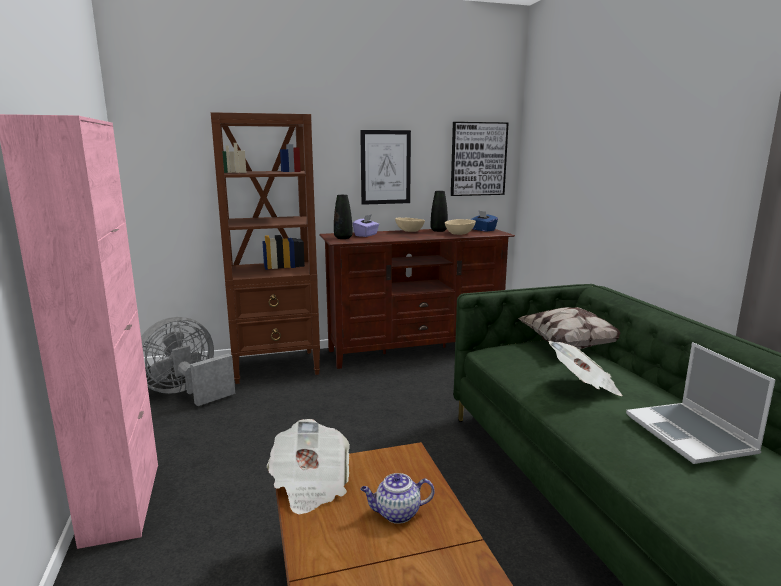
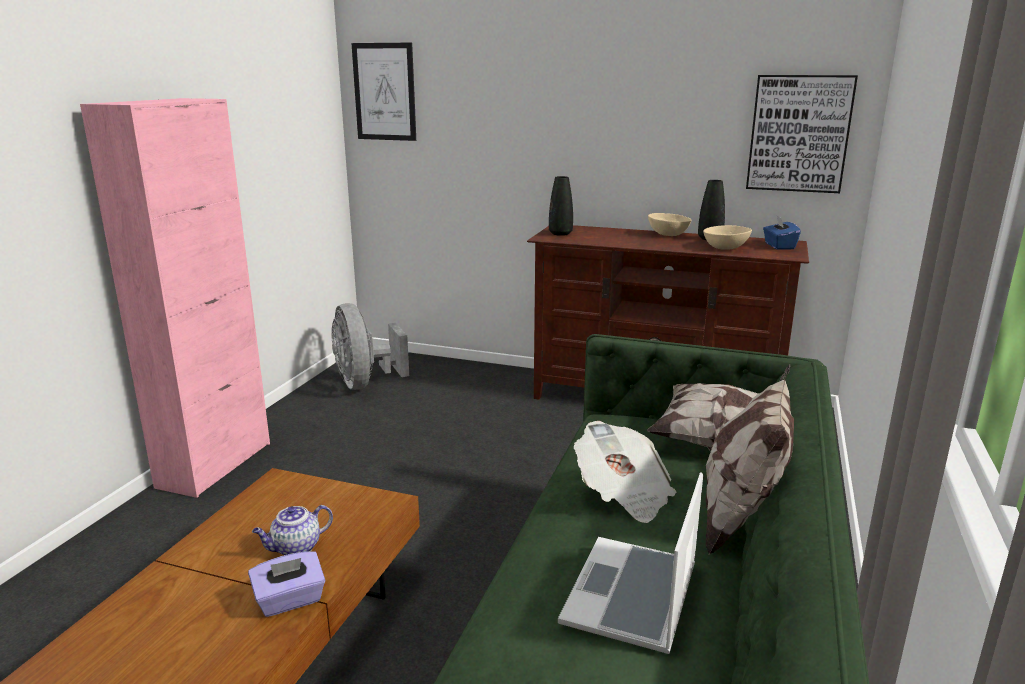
camera: 35 degrees right, 5 degrees up
grey fan [141,317,235,406] -> grey fan turned 105 degrees counterclockwise [331,303,409,390]
brown bookcase [211,112,320,384] -> none
newspaper [267,419,350,515] -> none
purple tissue box [353,214,379,237] -> purple tissue box moved to [248,551,326,617]
picture [360,130,411,205] -> picture moved to [351,43,416,141]
teapot [360,473,434,524] -> teapot turned 60 degrees counterclockwise [252,505,333,555]
none -> pillow [706,364,794,556]

